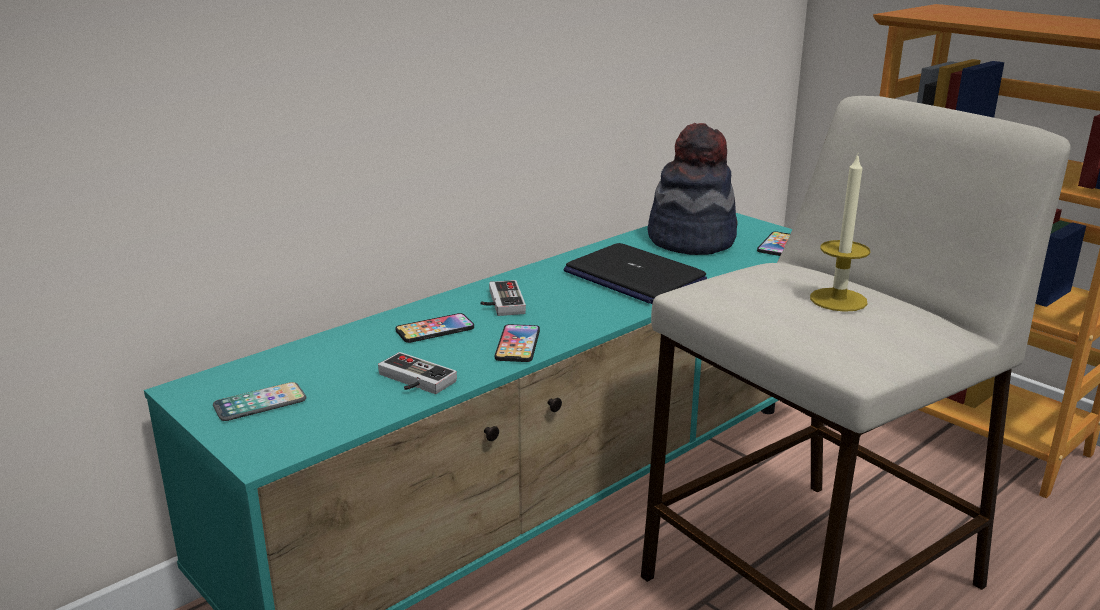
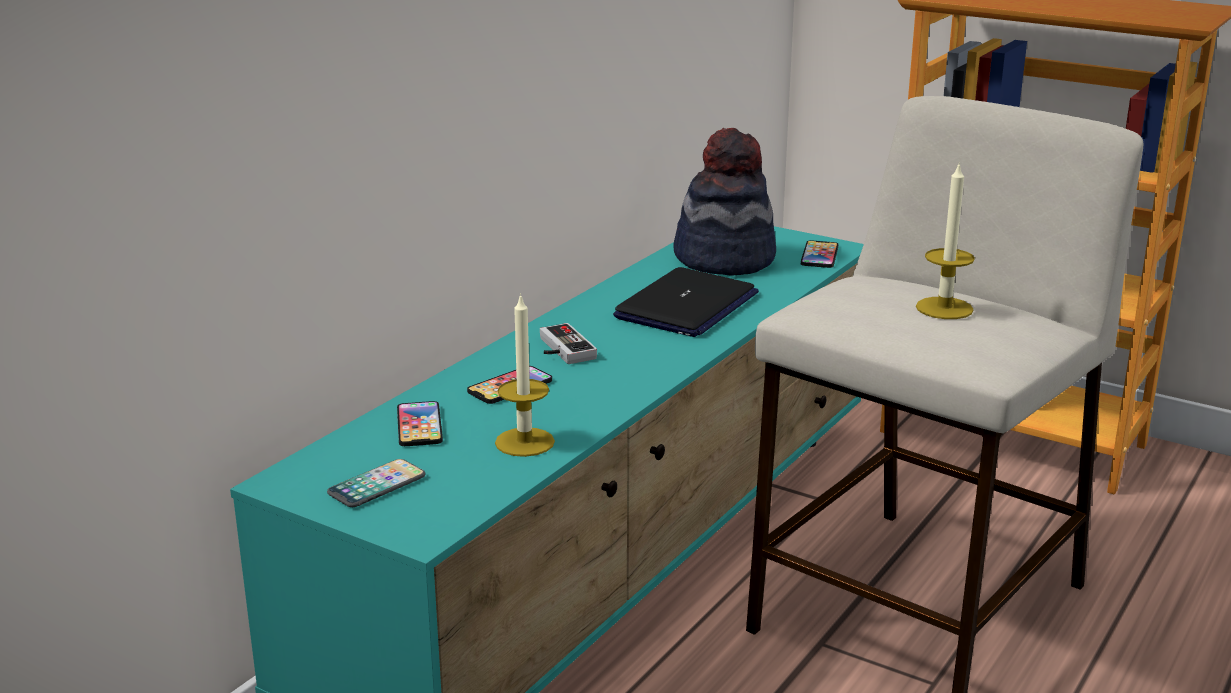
camera: 15 degrees left, 0 degrees up
game controller [378,352,457,394] -> candle [495,293,555,457]
phone [495,324,540,362] -> phone moved to [397,401,443,446]
laptop [564,243,707,304] -> laptop turned 90 degrees counterclockwise [613,267,759,337]

